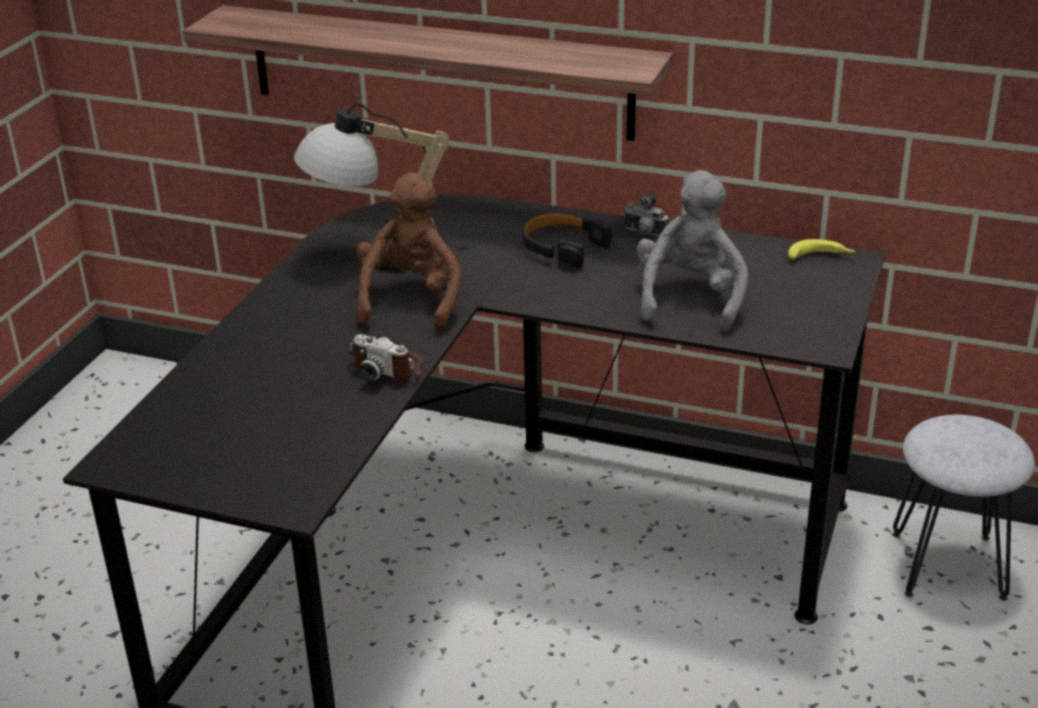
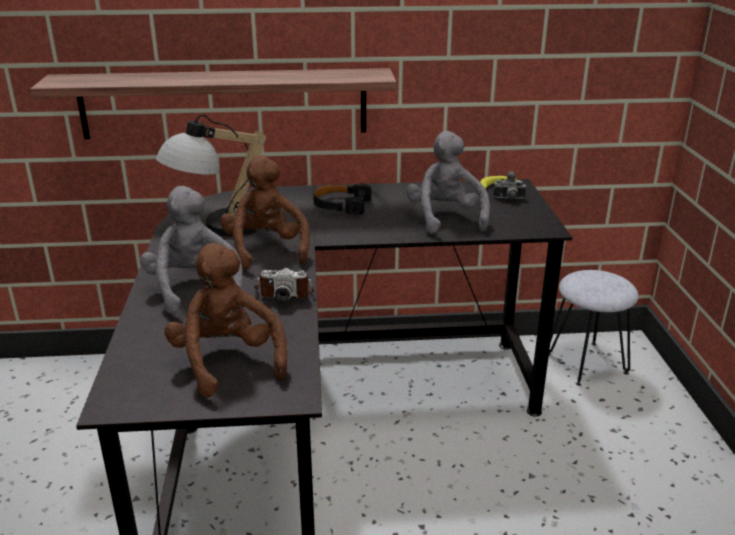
camera: 25 degrees left, 5 degrees down
camera [624,194,669,236] -> camera moved to [493,171,526,199]
none -> grey plush toy [140,186,243,314]
none -> brown plush toy [165,243,287,397]

